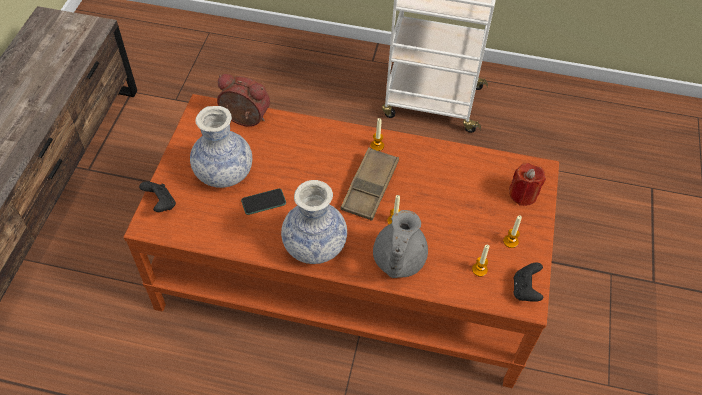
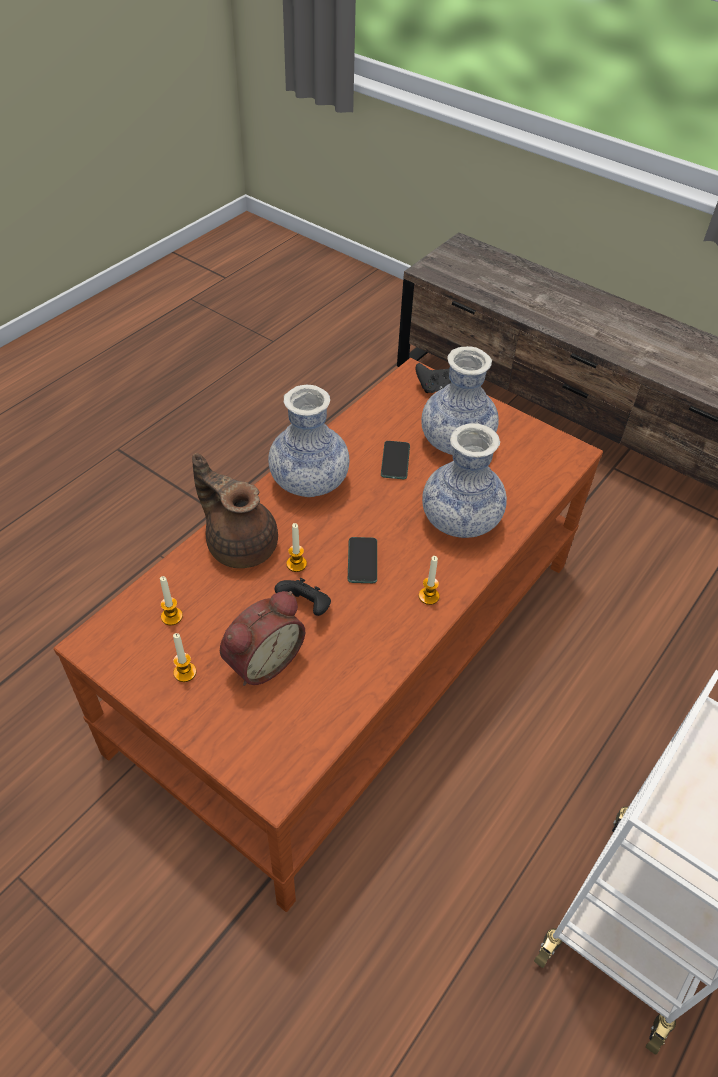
camera: 115 degrees right, 5 degrees down
alarm clock [217,74,270,127] -> alarm clock moved to [220,591,305,686]
brown tray [340,147,399,221] -> phone [348,537,377,583]
grey teapot [373,210,428,278] -> brown teapot [192,453,278,568]
red candle [509,163,546,206] -> none
black game controller [513,263,543,302] -> black game controller moved to [275,578,331,616]
none -> vase [422,423,507,538]

